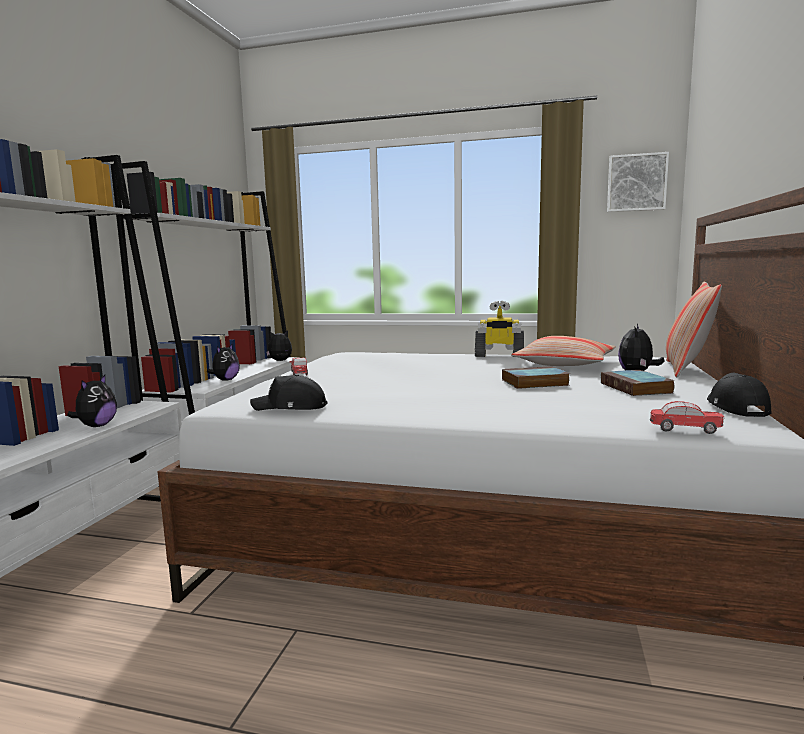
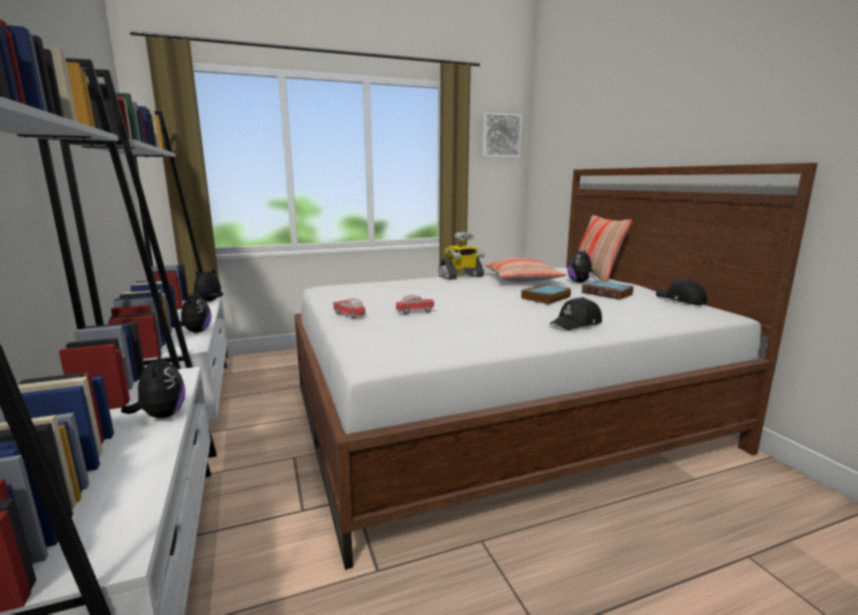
camera: 35 degrees left, 5 degrees up
black cap [250,374,327,411] -> black cap moved to [550,297,602,330]
toy car [650,401,725,434] -> toy car moved to [396,295,435,314]

